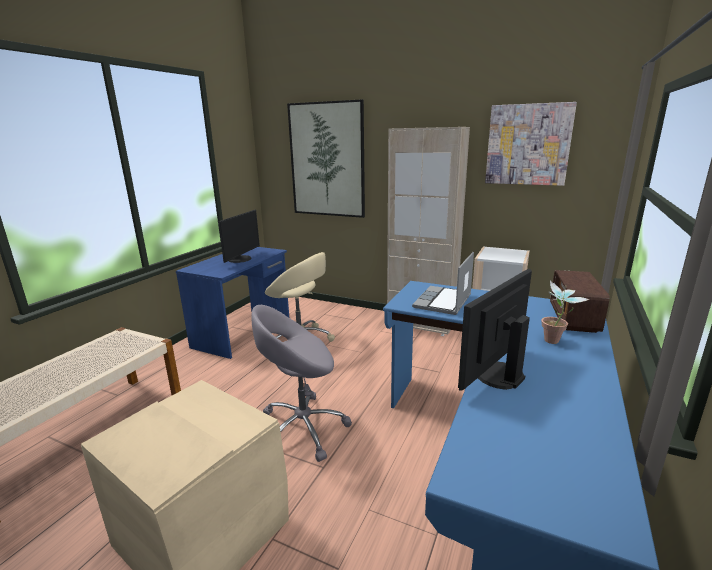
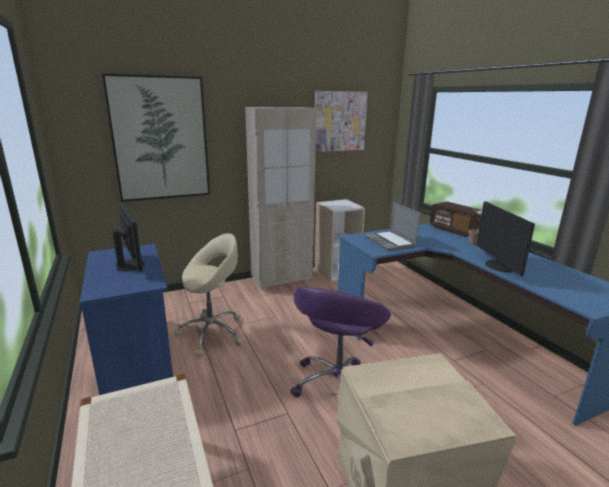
camera: 50 degrees left, 0 degrees up
grey office chair [251,305,352,462] -> purple office chair [290,287,391,397]

